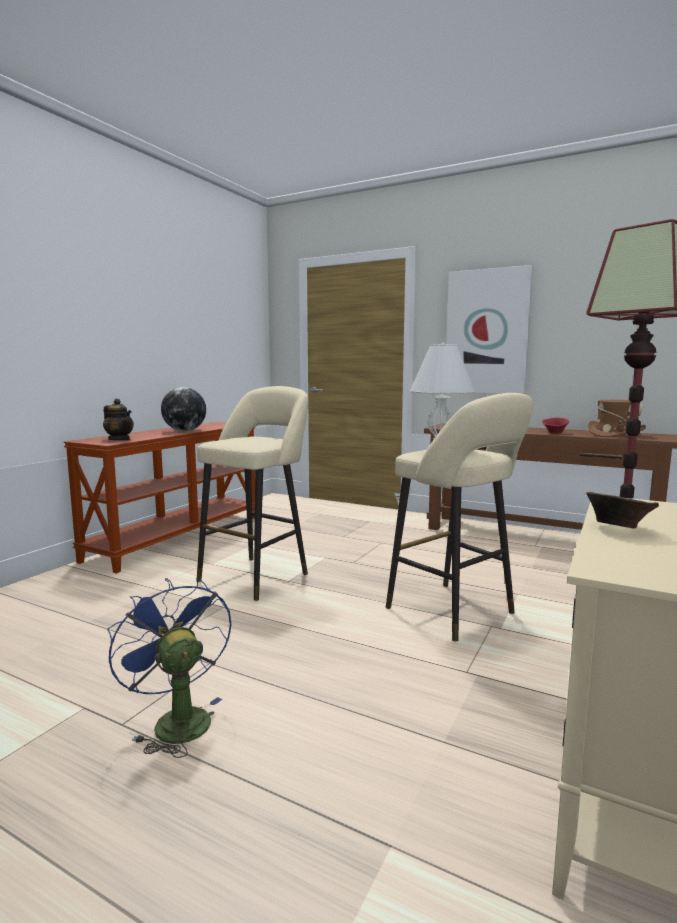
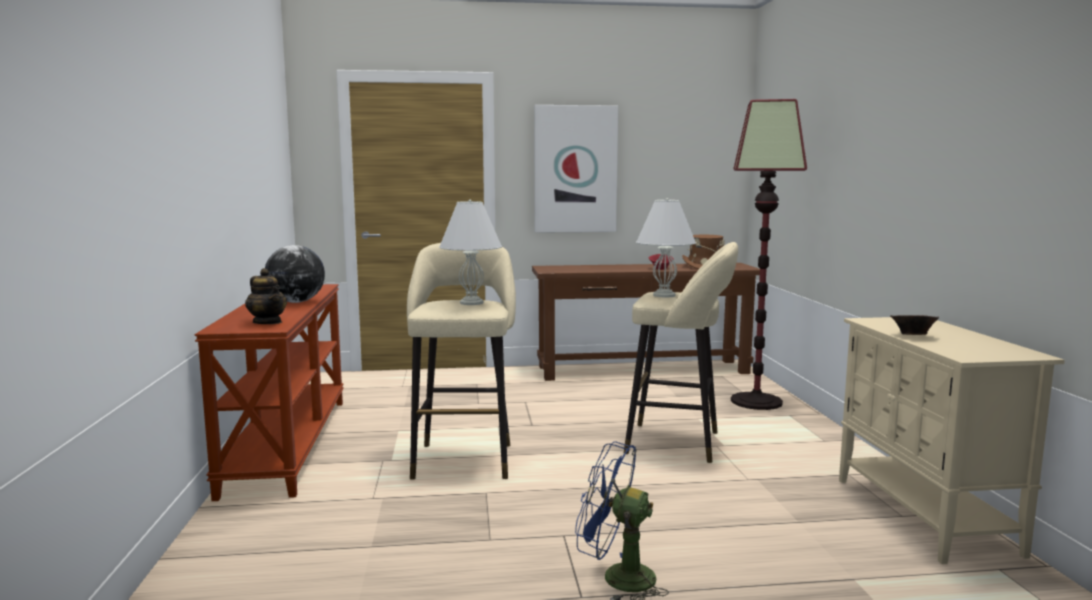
camera: 35 degrees left, 0 degrees up
teapot [103,399,134,440] -> teapot turned 45 degrees clockwise [245,268,287,324]
none -> white table lamp [439,200,502,305]

